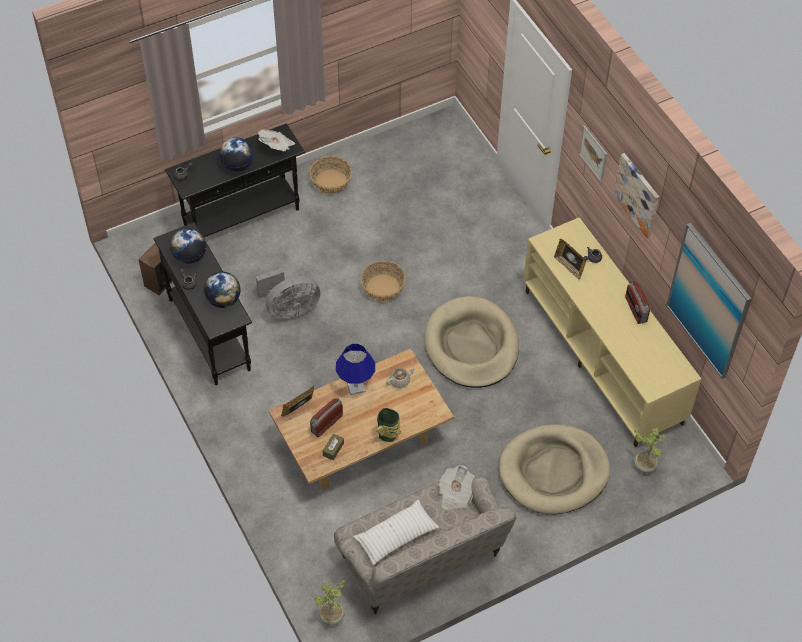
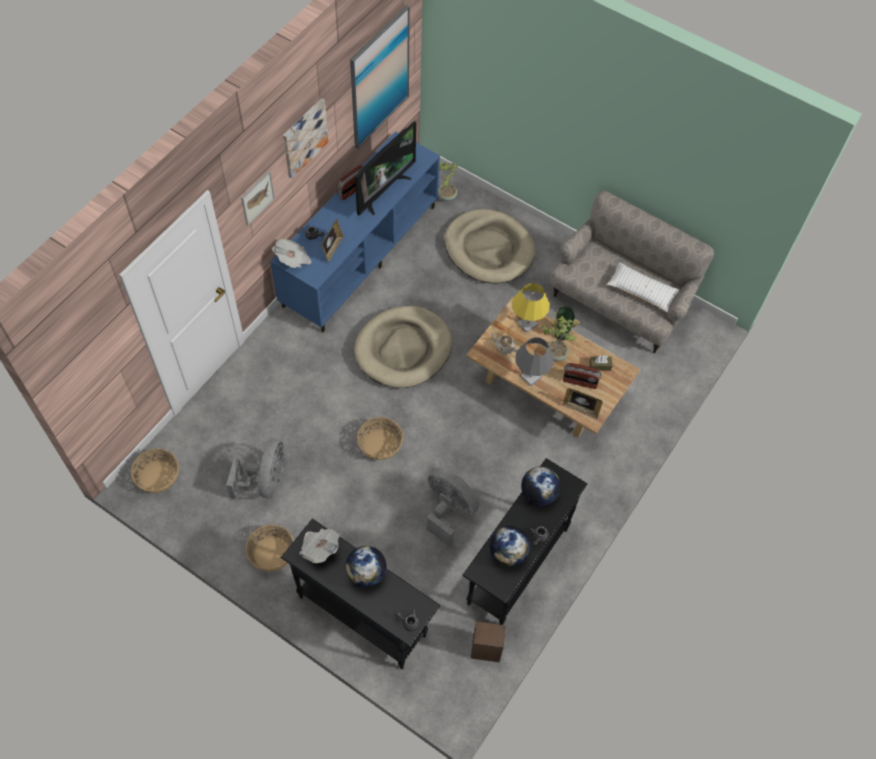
camera: 120 degrees left, 5 degrees up
potted plant [314,580,346,626] -> potted plant moved to [542,316,576,361]
blue table lamp [336,344,375,395] -> grey table lamp [516,337,554,386]
newspaper [438,465,475,509] -> newspaper moved to [272,239,312,268]
beige tv stand [523,217,701,447] -> blue tv stand [270,131,440,332]
none -> basket [131,448,179,493]
none -> grey fan [226,439,285,499]
none -> television [355,121,416,215]
none -> yellow table lamp [512,283,550,332]

